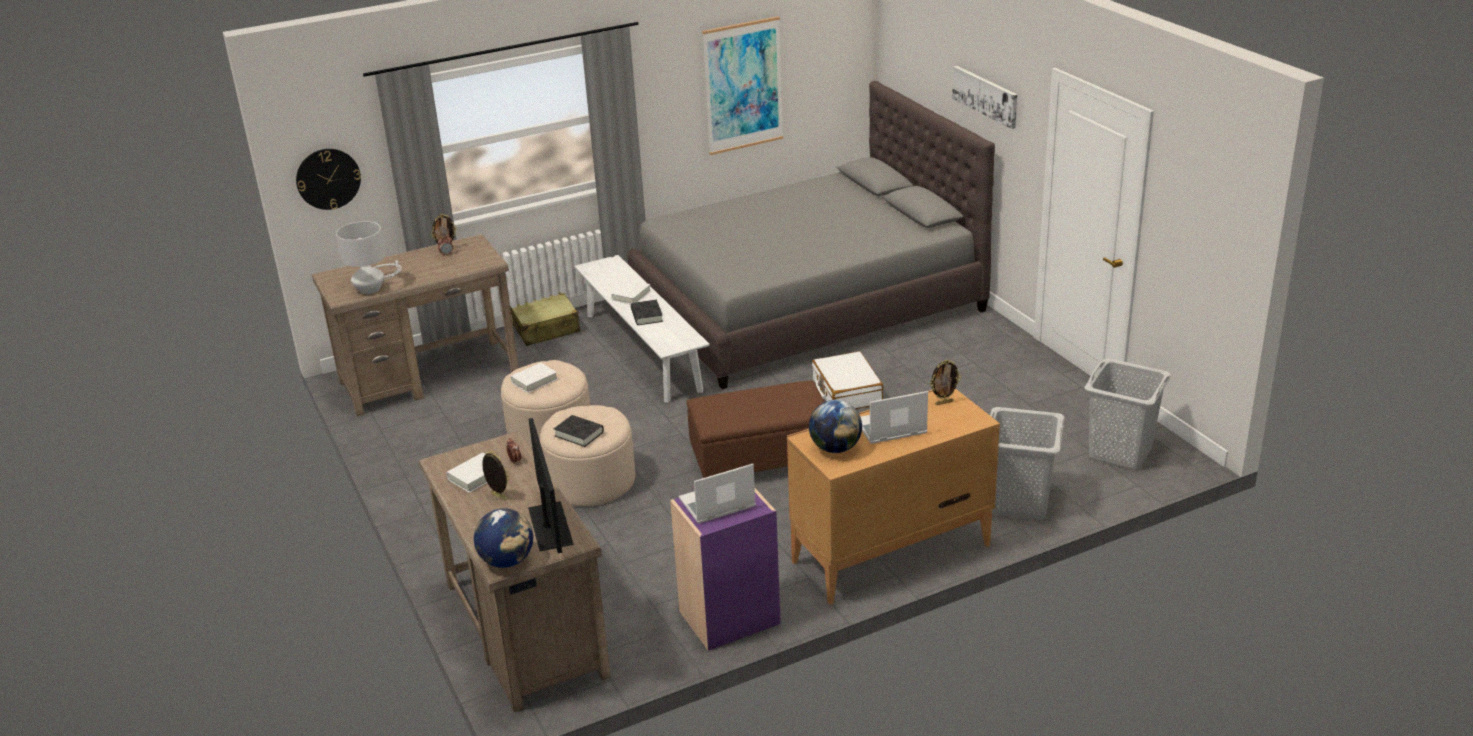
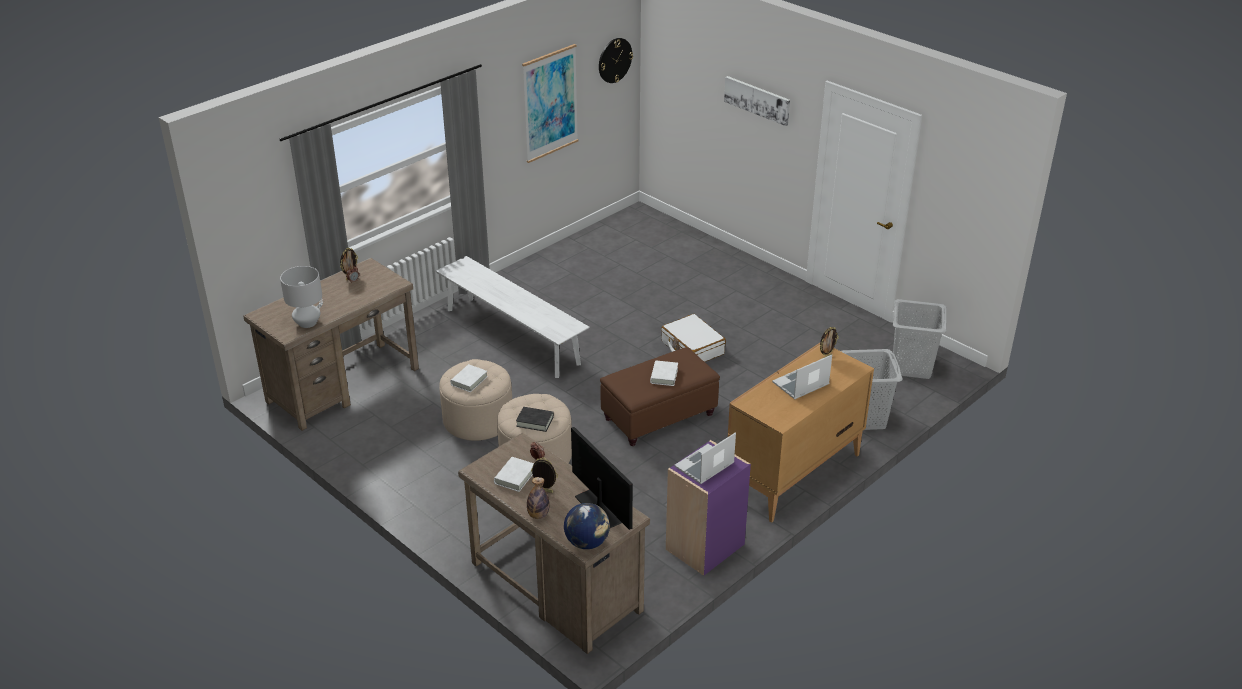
camera: 20 degrees left, 5 degrees up
wall clock [296,149,361,210] -> wall clock moved to [599,38,633,83]
beige suitcase [510,293,580,346] -> none
white book [611,280,651,305] -> white book moved to [650,361,678,386]
grey bed [628,81,995,389] -> none
black book [631,300,663,325] -> none
globe [809,400,862,453] -> none
none -> bottle [527,477,550,519]

